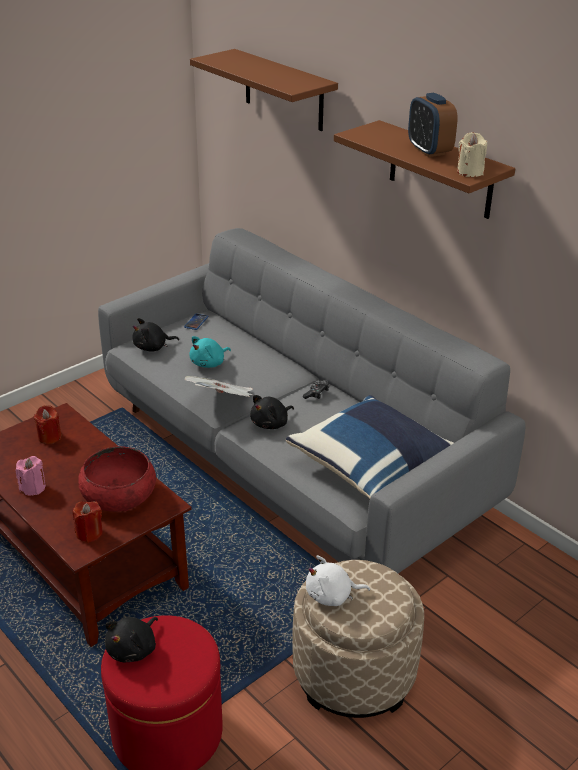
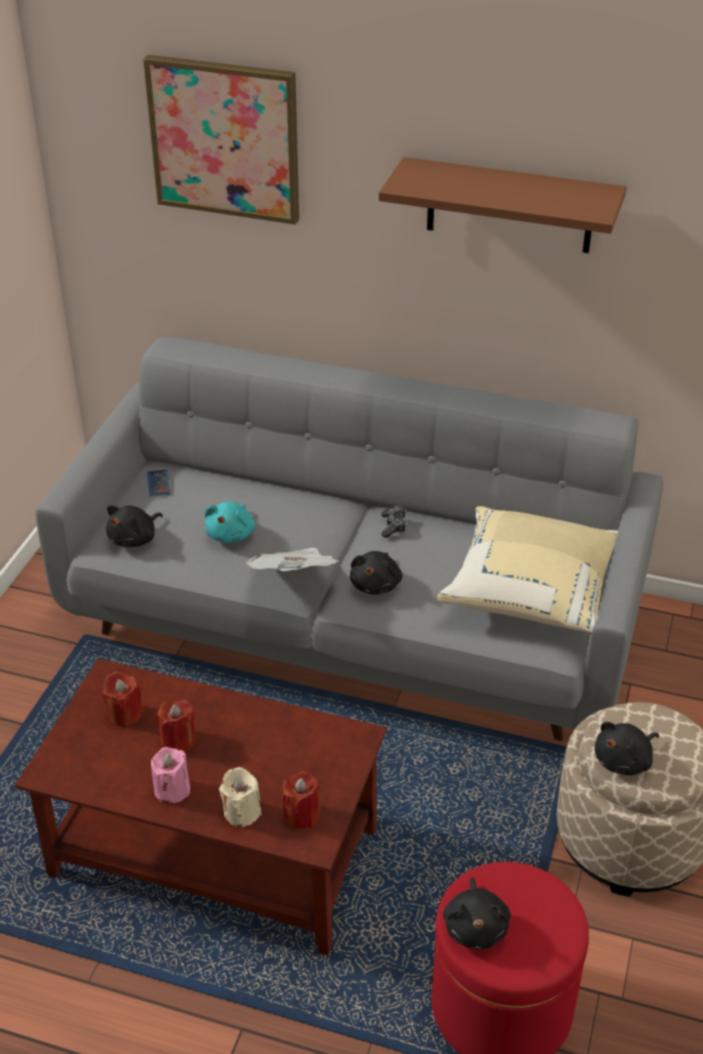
camera: 30 degrees left, 5 degrees up
red bowl [78,446,156,512] -> none
brown shelf [190,49,338,131] -> picture [143,55,299,225]
blue pillow [286,395,453,499] -> beige pillow [437,506,618,633]
white plush toy [306,555,370,606] -> black plush toy [595,722,659,775]
alarm clock [408,93,458,157] -> none
beige candle [457,132,487,177] -> beige candle moved to [219,767,261,827]
none -> red candle [157,700,195,752]

